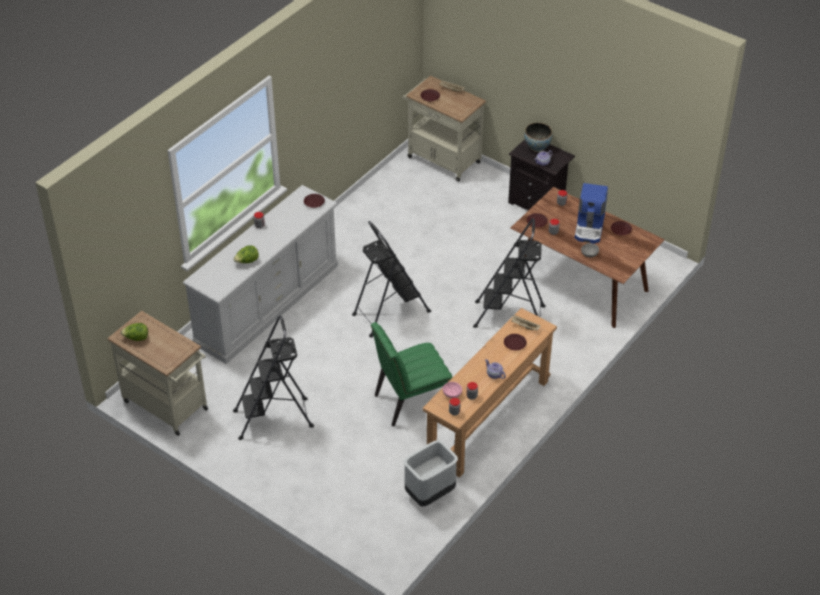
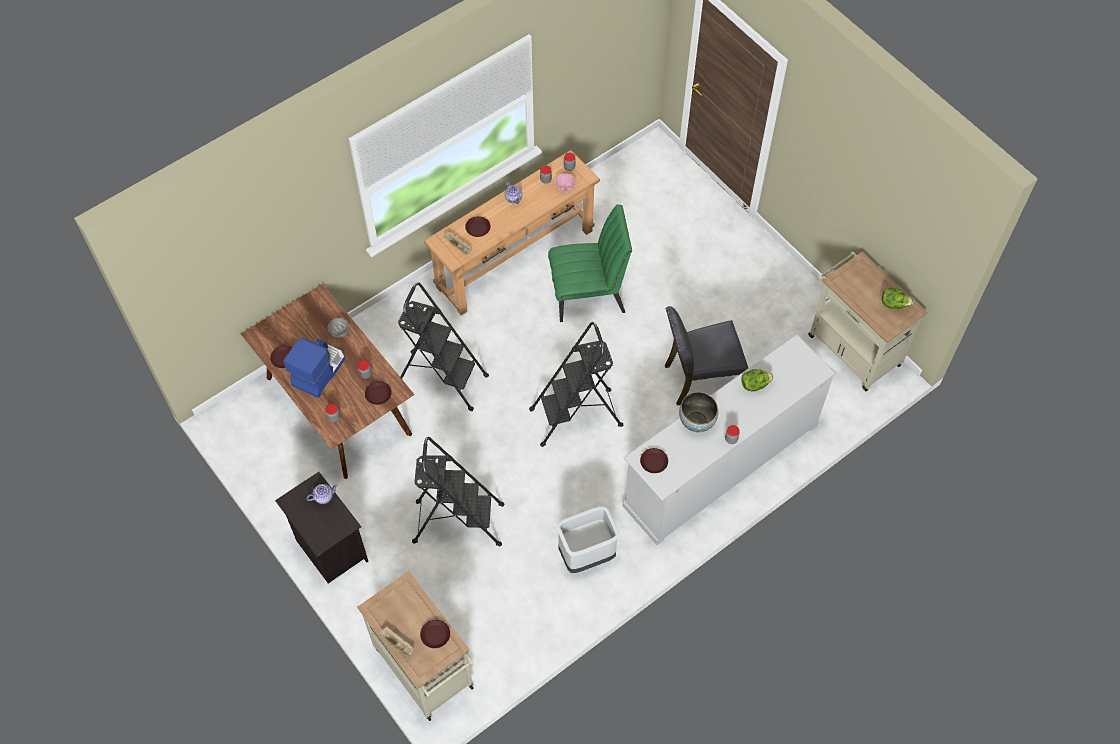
camera: 165 degrees left, 15 degrees up
step ladder [233,316,314,440] -> step ladder moved to [412,437,504,546]
grey trash can [403,440,458,507] -> grey trash can moved to [557,506,619,573]
bowl [524,123,552,152] -> bowl moved to [679,392,718,432]
none -> grey chair [665,306,748,406]

